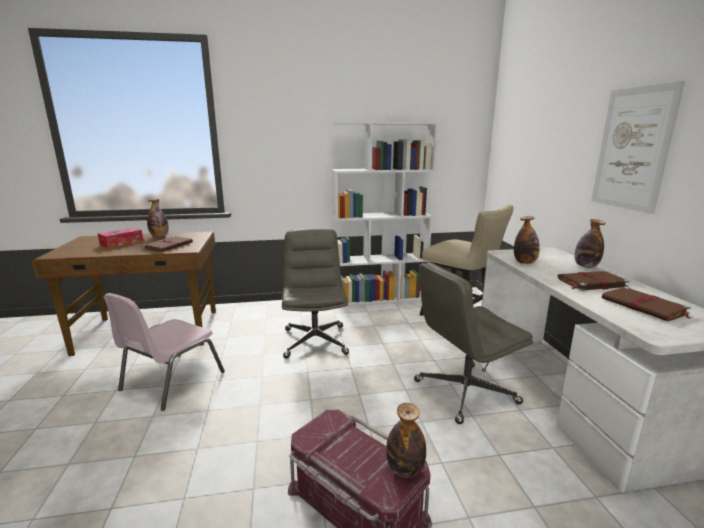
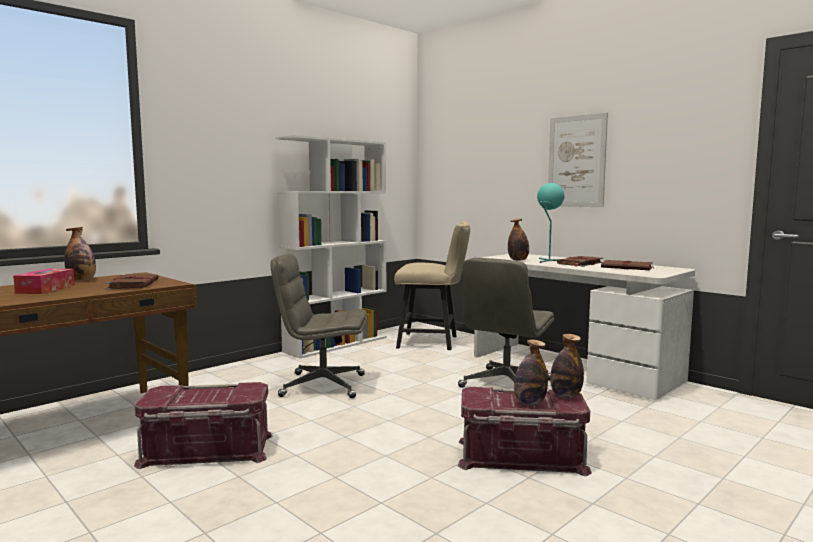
camera: 35 degrees left, 10 degrees down
pink chair [103,293,225,411] -> red storage box [134,382,273,469]
grey office chair [282,229,349,359] -> grey office chair turned 45 degrees counterclockwise [270,254,367,398]
bottle [574,219,606,268] -> bottle moved to [514,340,548,406]
none -> turquoise table lamp [537,183,564,263]

